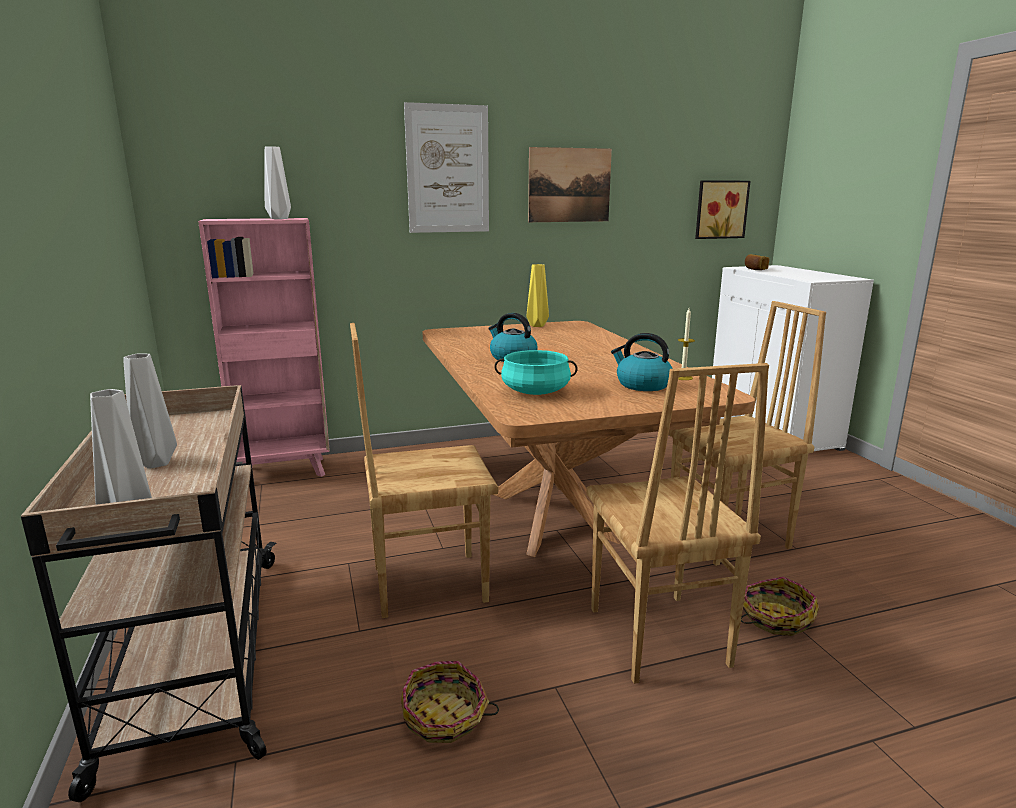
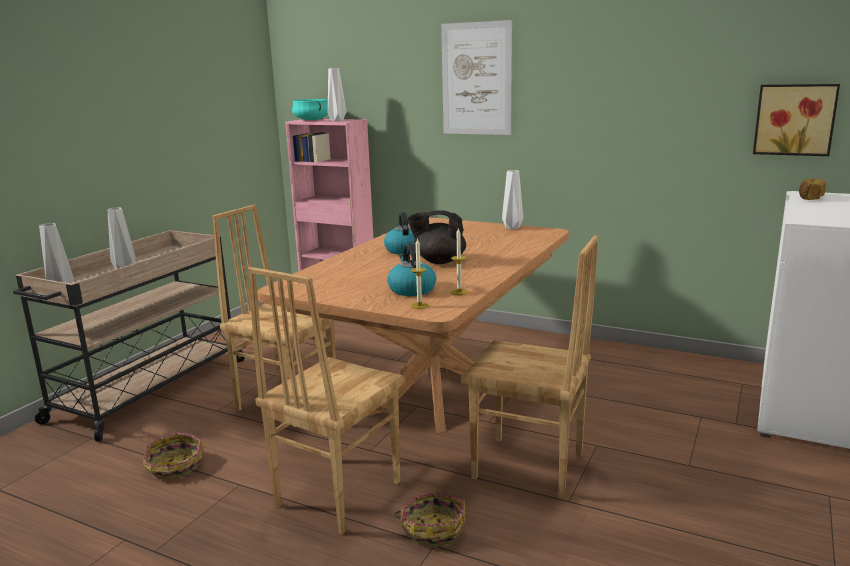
camera: 45 degrees right, 0 degrees up
turquoise cooking pot [494,350,578,395] -> turquoise cooking pot moved to [292,99,328,120]
yellow vase [527,264,549,327] -> white vase [502,170,523,230]
picture [528,147,612,222] -> none
none -> black teapot [407,210,466,264]
none -> candle [410,238,429,309]

